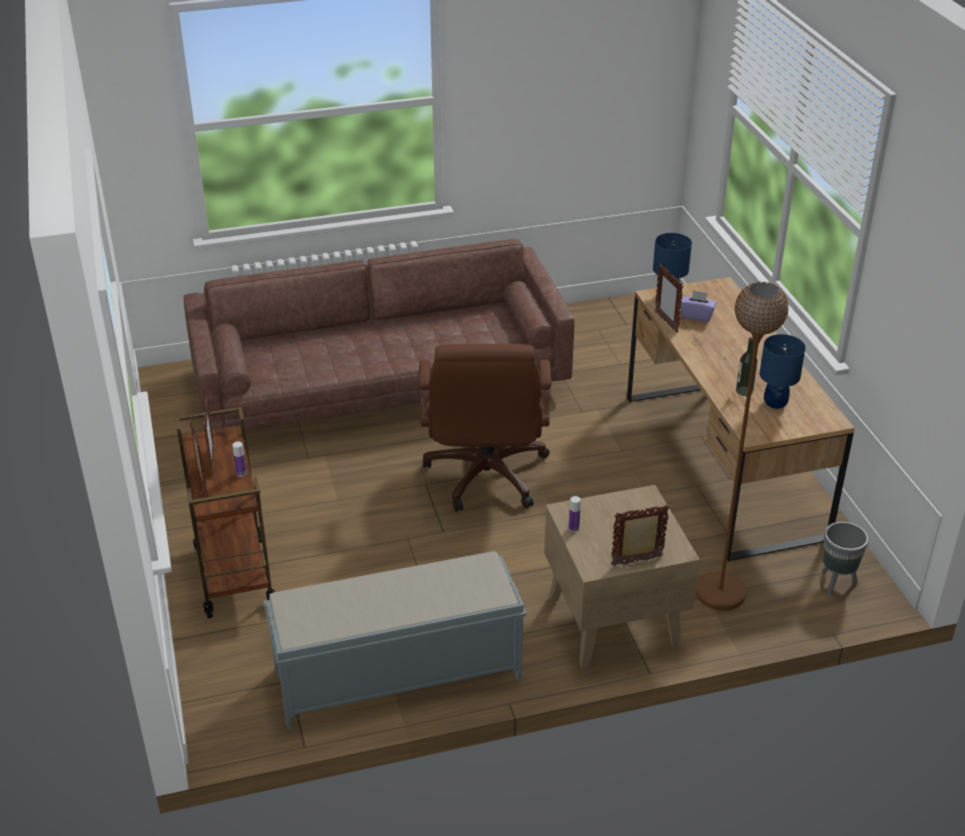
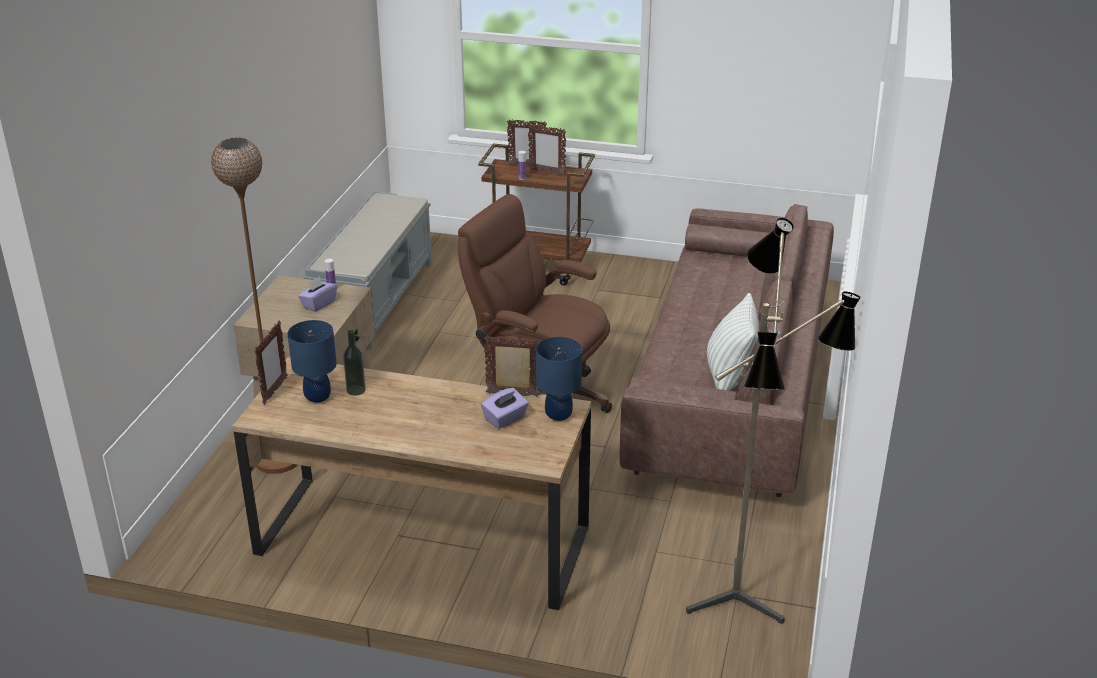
camera: 120 degrees right, 5 degrees down
picture frame [611,505,670,566] -> picture frame moved to [254,320,288,404]
grey planter [822,522,869,596] -> none
none -> purple tissue box [298,276,337,312]
none -> floor lamp [686,218,861,624]
none -> pillow [707,293,759,391]

